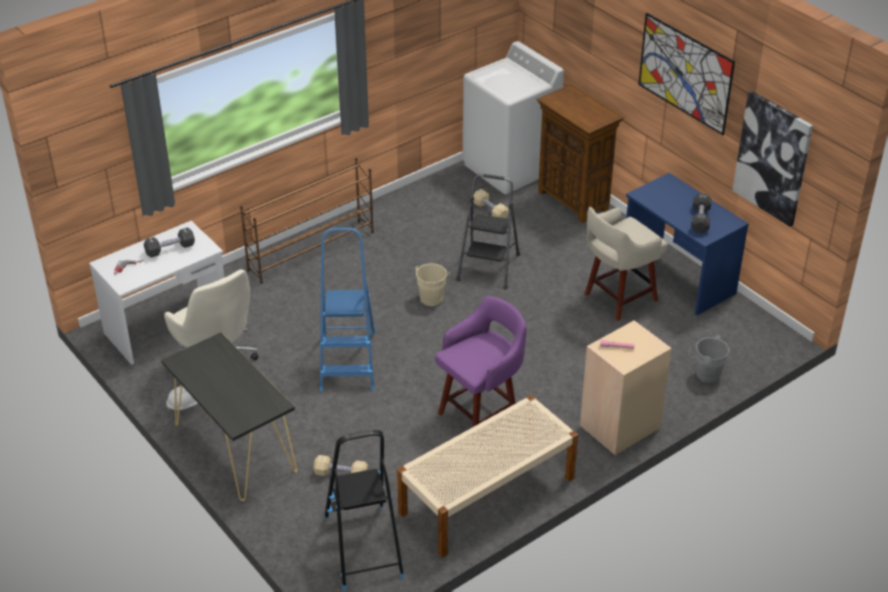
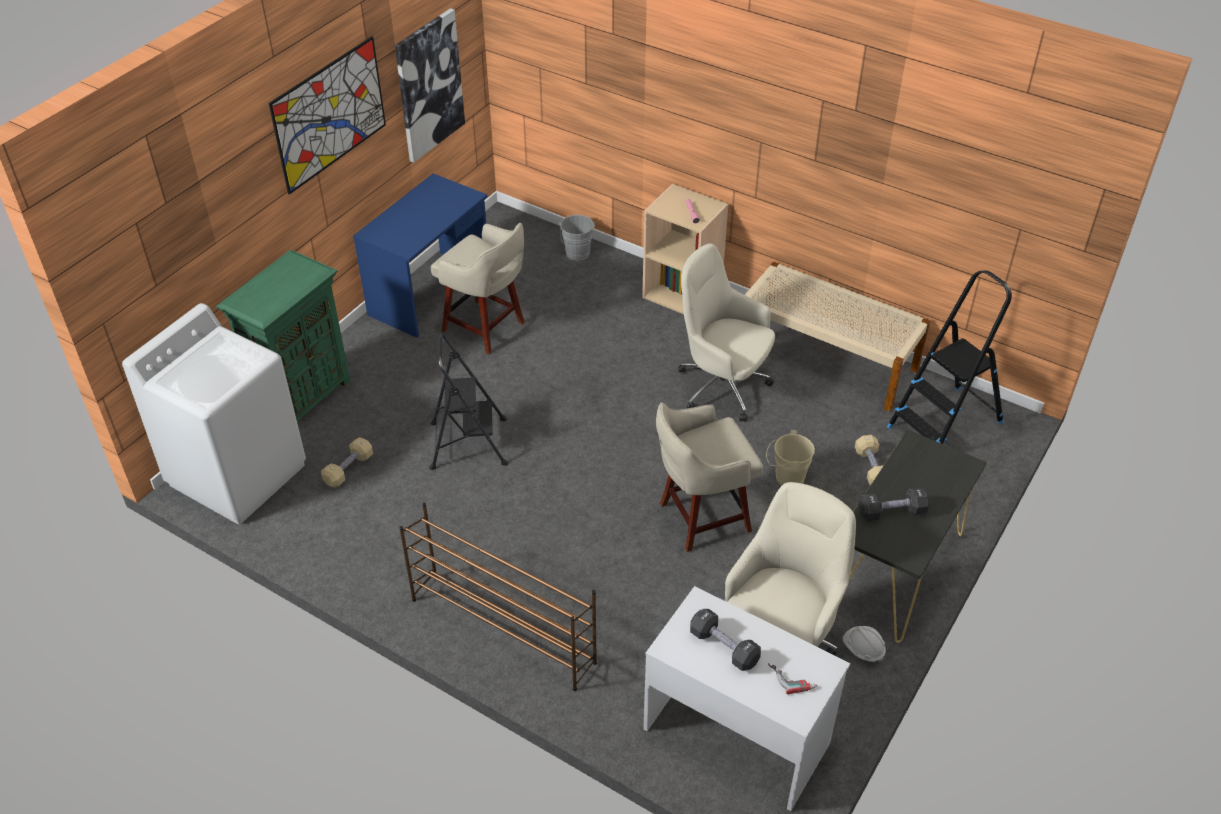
camera: 110 degrees left, 5 degrees up
blue step ladder [320,228,375,391] -> beige stool [656,402,763,552]
beige bucket [415,263,449,306] -> beige bucket moved to [766,430,815,485]
purple stool [435,296,527,444] -> beige office chair [679,243,775,422]
brown cabinet [536,84,624,223] -> green cabinet [216,249,350,421]
black dumbbell [691,193,712,233] -> black dumbbell moved to [858,488,930,521]

